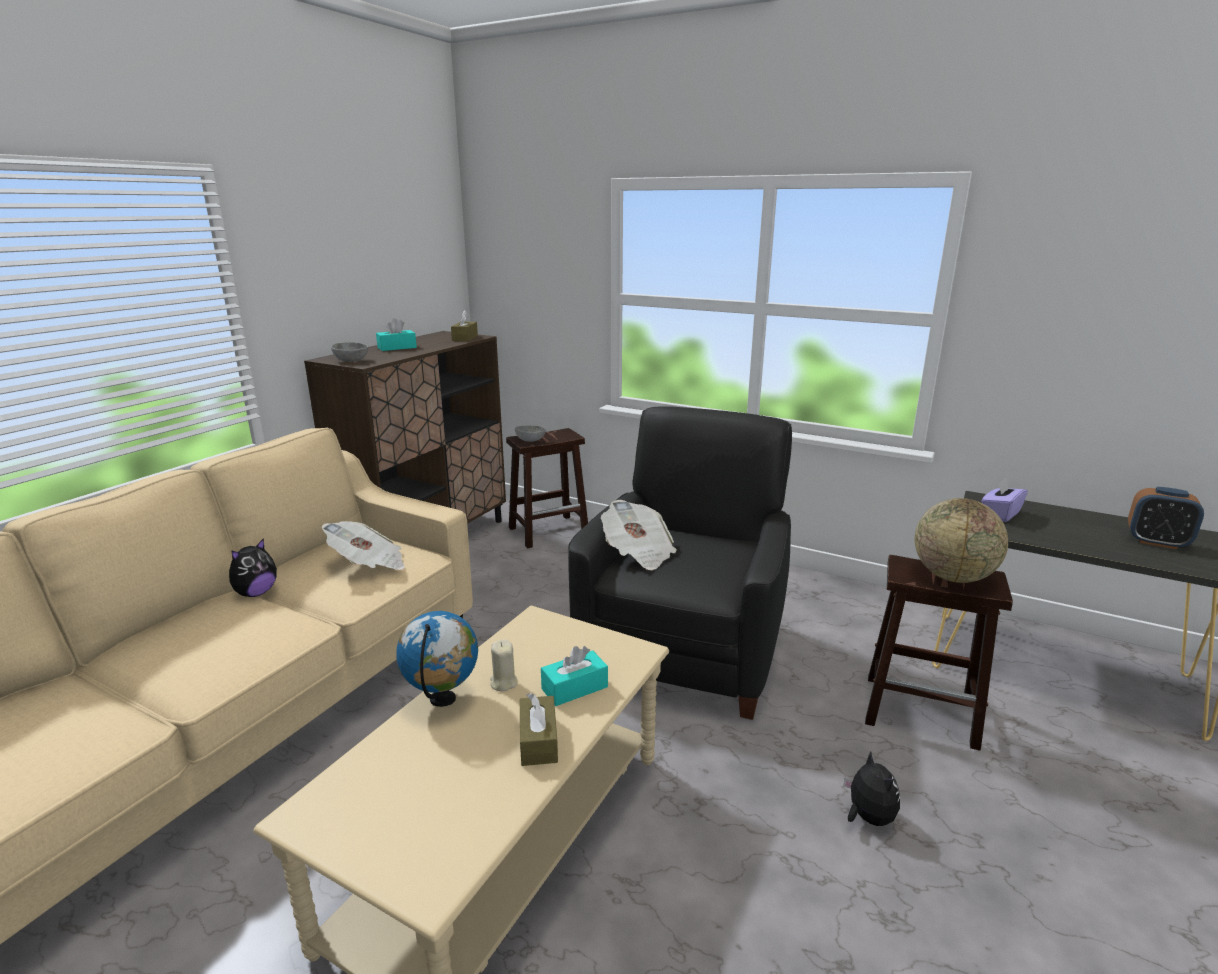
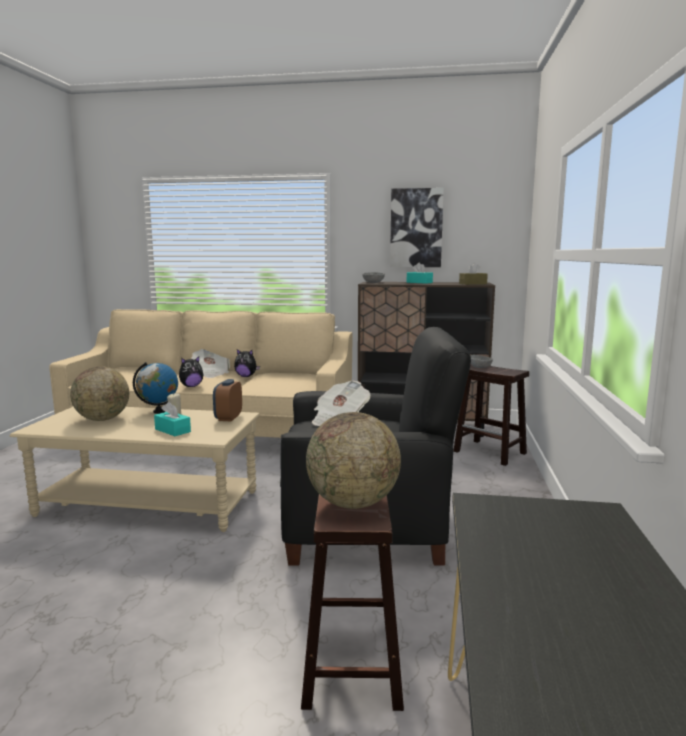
camera: 70 degrees right, 10 degrees down
newspaper [322,521,405,570] -> newspaper moved to [191,349,230,378]
brown tissue box [520,693,558,766] -> none
plush toy [844,752,900,826] -> plush toy moved to [179,356,203,387]
purple tissue box [981,478,1028,522] -> none
alarm clock [1128,487,1204,549] -> alarm clock moved to [213,379,242,421]
none -> globe [70,366,129,421]
none -> picture [390,188,444,267]

